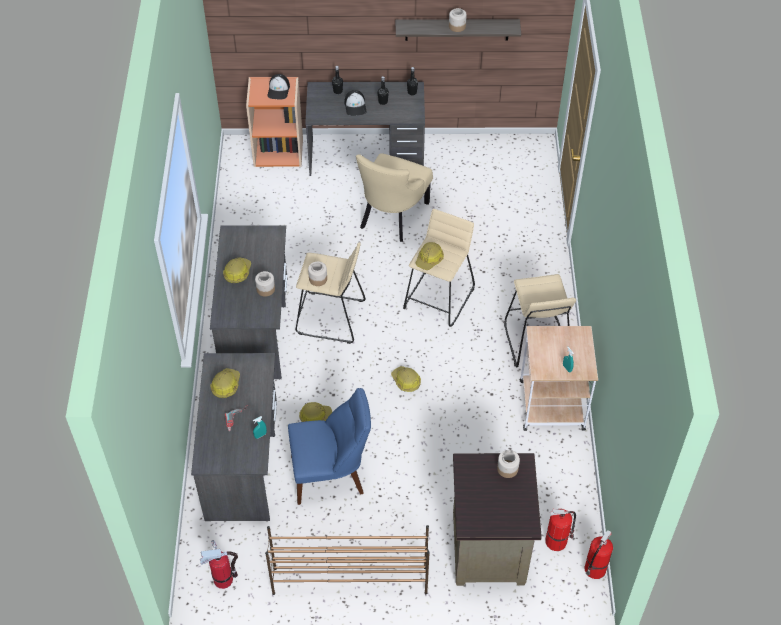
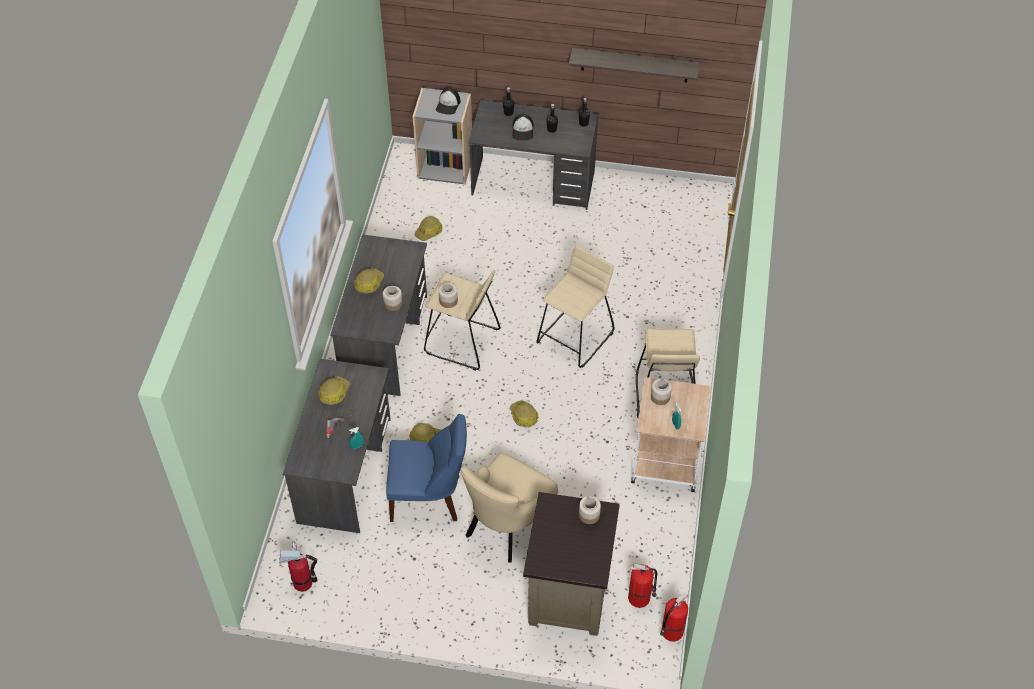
camera: 10 degrees right, 0 degrees up
orange bookcase [246,77,303,167] -> grey bookcase [412,88,472,185]
brown shoe rack [265,525,430,595] -> none
beige chair [356,153,433,242] -> beige chair moved to [461,452,558,563]
hard hat [416,242,444,270] -> hard hat moved to [415,216,442,241]
jar [449,8,467,32] -> jar moved to [651,379,672,405]

